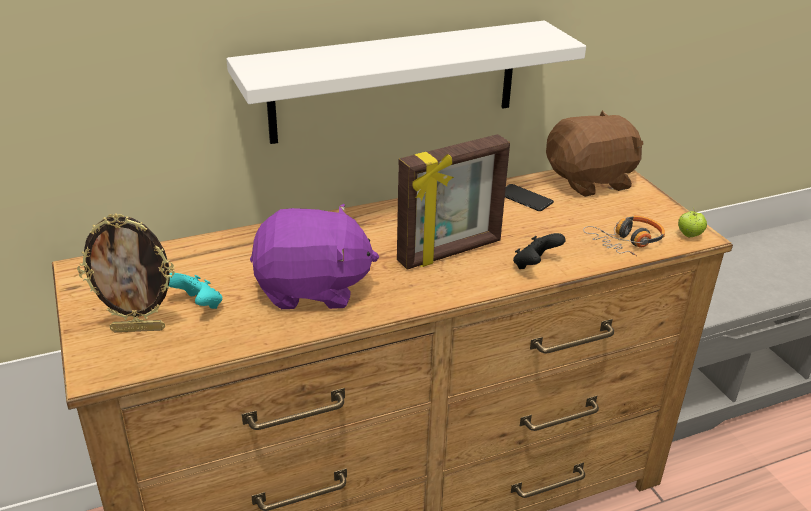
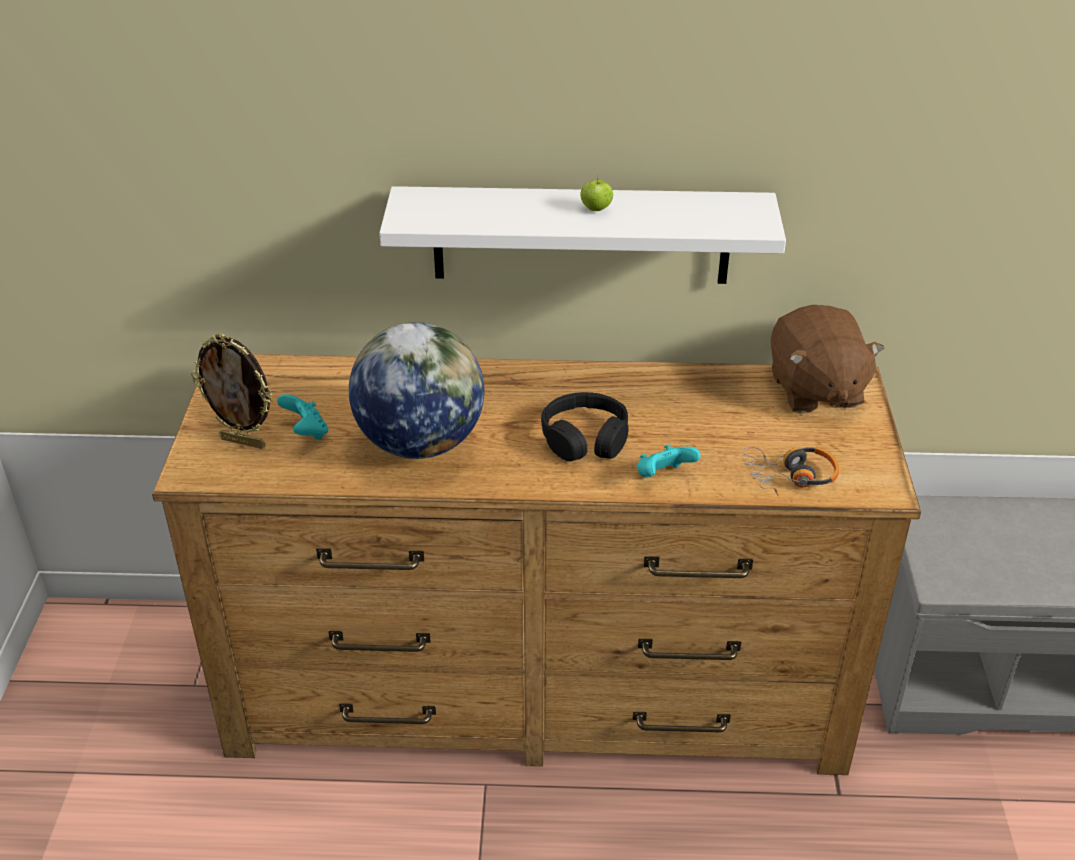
camera: 25 degrees right, 5 degrees up
purple plush toy [250,204,379,309] -> globe [349,322,485,459]
picture frame [397,134,510,270] -> black headphones [541,392,629,461]
phone [505,184,554,211] -> none
black game controller [513,233,566,269] -> turquoise game controller [637,444,701,478]
brown plush toy [546,110,644,197] -> brown plush toy turned 75 degrees clockwise [771,305,885,413]
apple [678,207,707,237] -> apple moved to [580,174,613,211]

